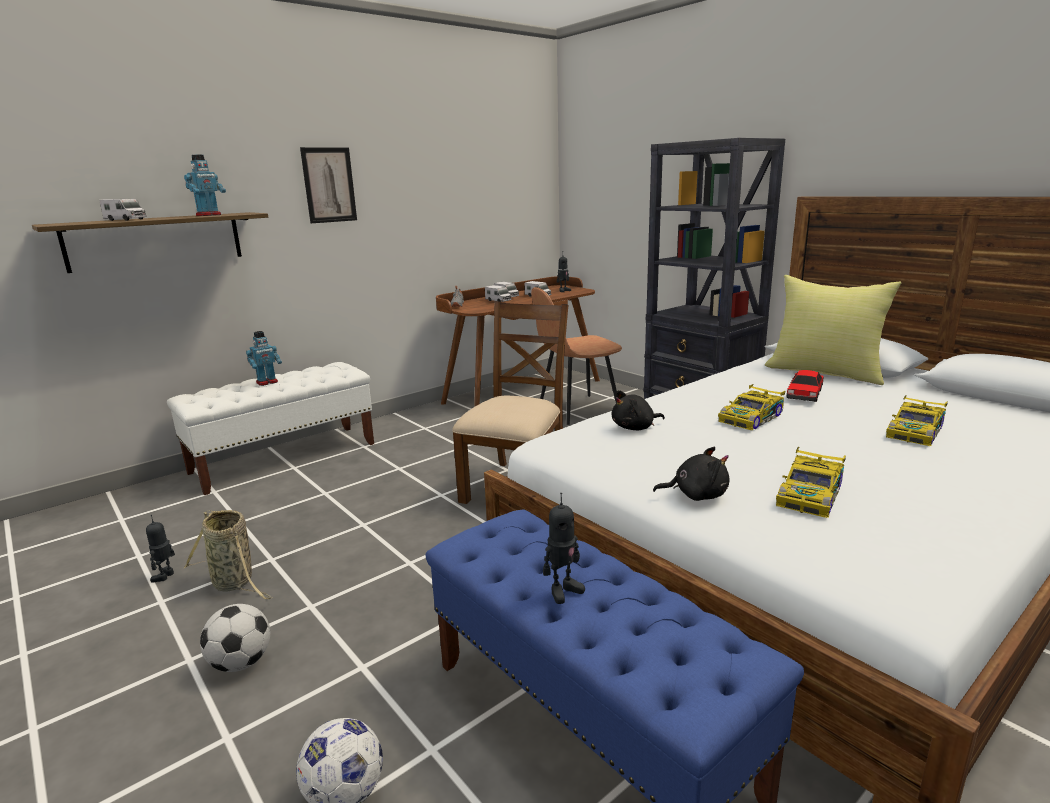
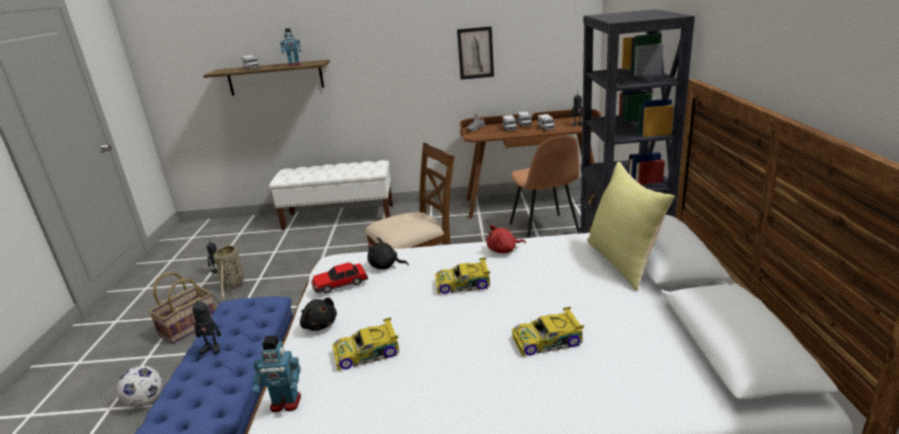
camera: 40 degrees right, 5 degrees up
football [200,604,270,672] -> basket [148,272,216,344]
toy robot [246,331,282,386] -> toy robot moved to [252,336,301,412]
picture [300,147,357,223] -> picture moved to [457,26,494,80]
brown chair [531,287,622,425] -> brown chair turned 120 degrees counterclockwise [510,135,580,238]
toy car [787,370,824,402] -> toy car moved to [312,262,368,293]
none -> red plush toy [487,225,526,253]

